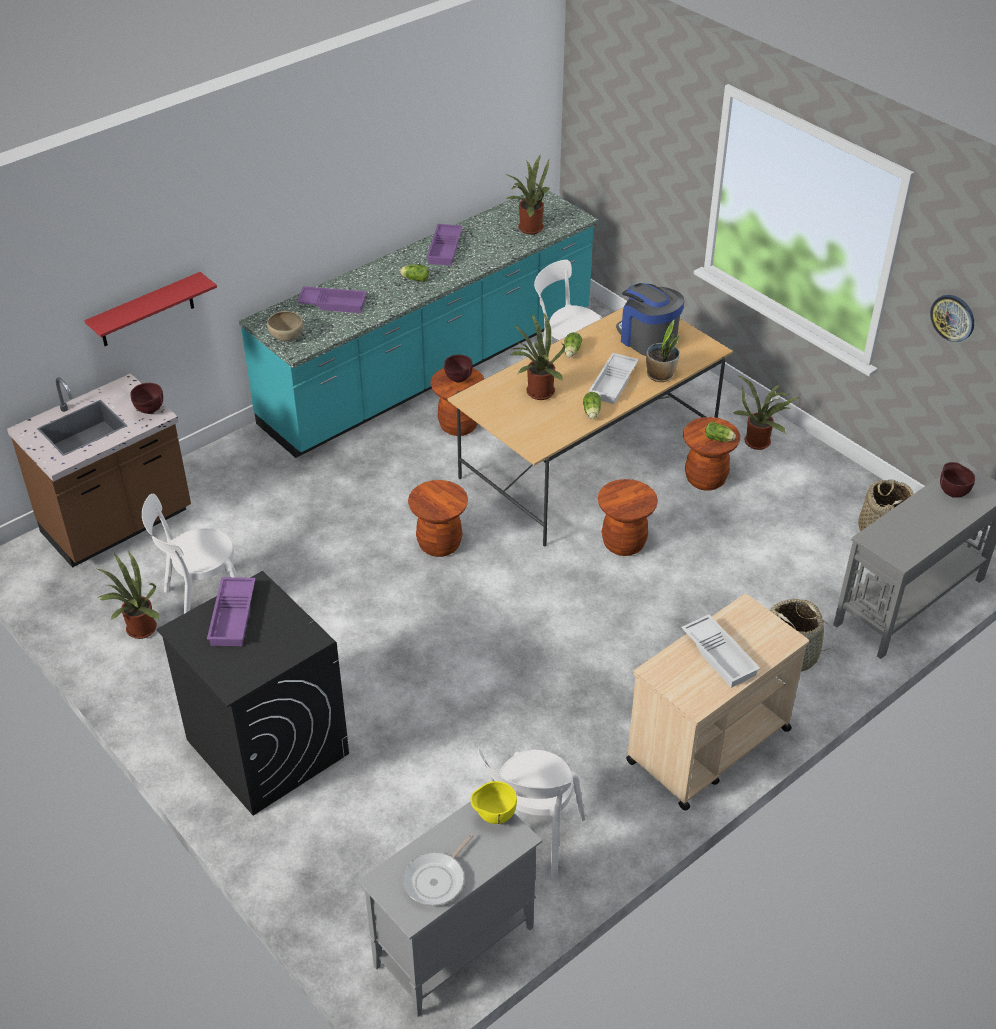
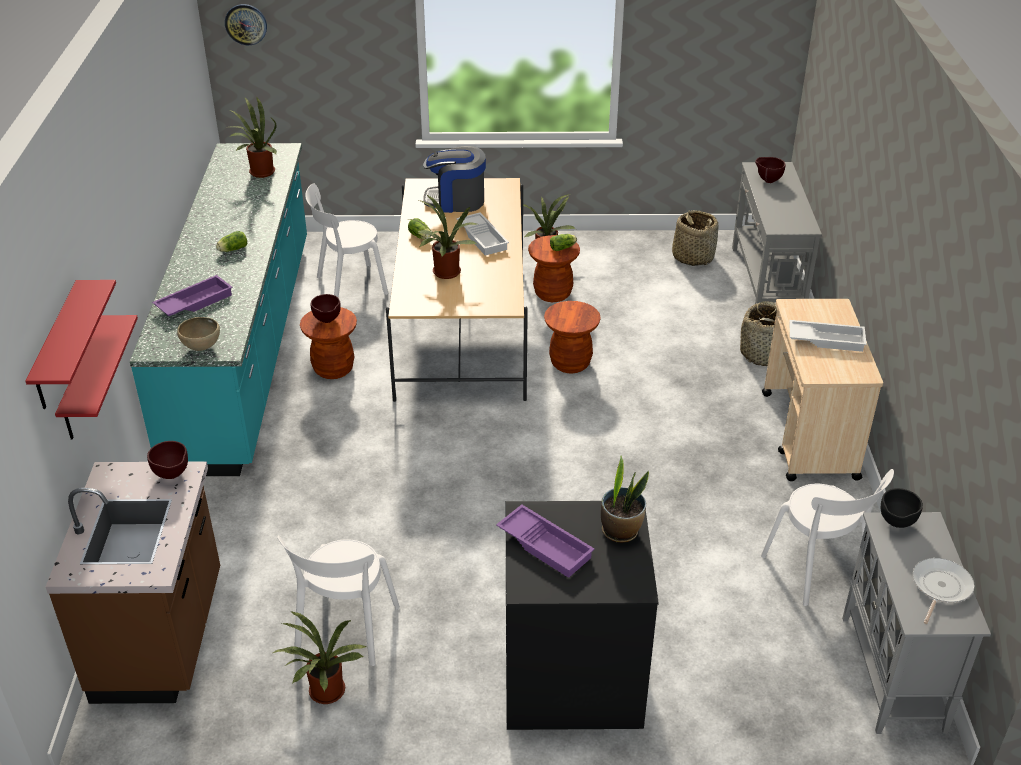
camera: 50 degrees left, 5 degrees down
frying pan [403,834,473,906] -> frying pan turned 135 degrees counterclockwise [913,558,975,624]
brown stool [408,480,468,557] -> none
purple tray [426,224,463,266] -> none
yellow bowl [471,781,517,824] -> black bowl [881,488,923,528]
lettuce [583,392,601,419] -> none
potted plant [646,320,680,382] -> potted plant moved to [601,456,649,543]
wall clock [930,295,974,342] -> wall clock moved to [225,4,267,45]
none -> red shelf [25,280,116,409]

